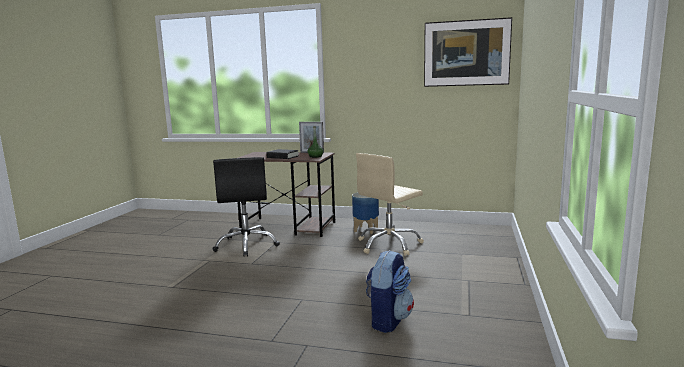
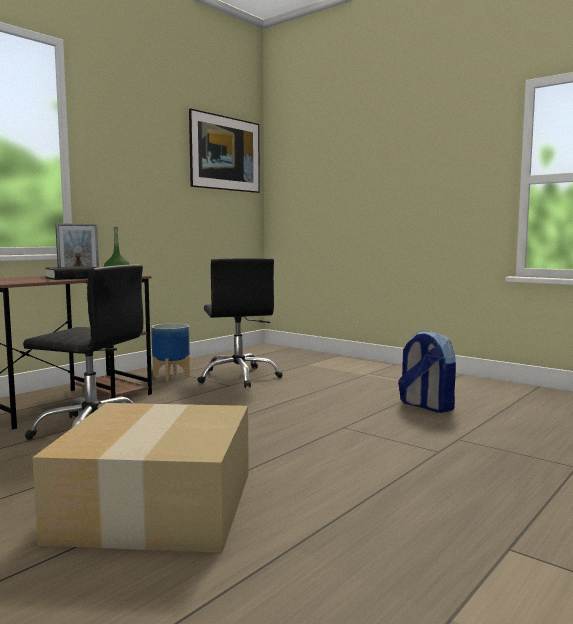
camera: 65 degrees left, 5 degrees down
beige office chair [356,153,424,256] -> black office chair [197,258,283,388]
none -> cardboard box [32,403,249,553]

